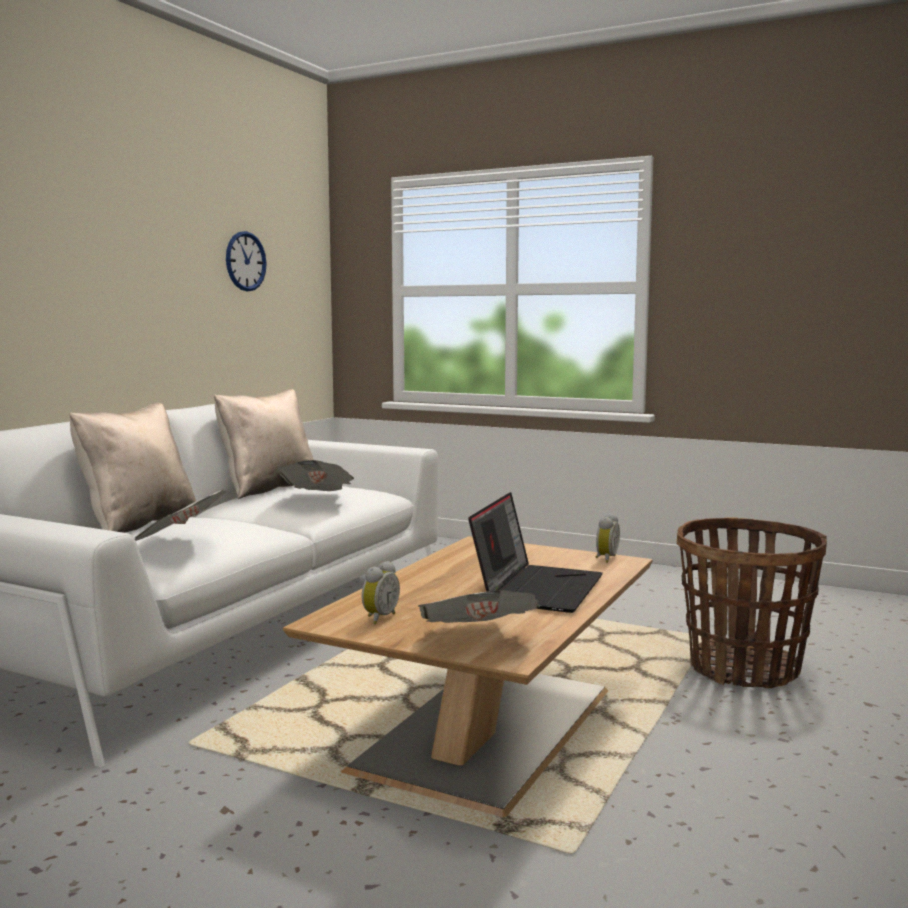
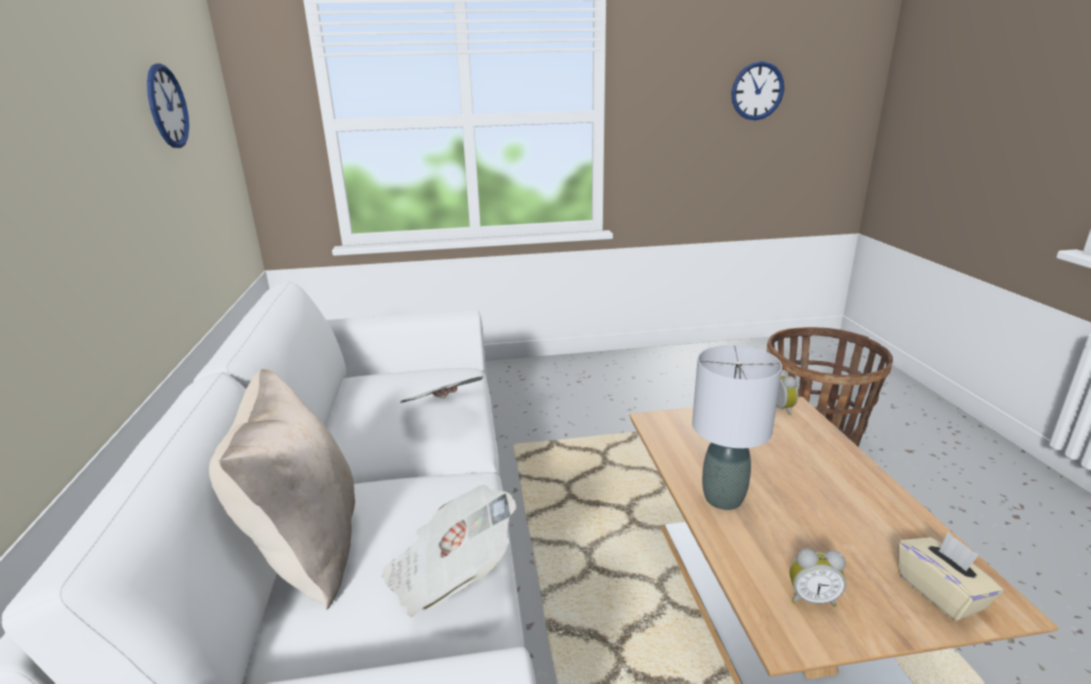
camera: 35 degrees left, 15 degrees up
beige pillow [214,389,314,499] -> none
alarm clock [362,561,400,624] -> alarm clock turned 105 degrees clockwise [790,548,846,607]
newspaper [418,590,540,623] -> beige tissue box [898,532,1004,621]
laptop [468,492,603,613] -> none
none -> grey table lamp [692,345,782,510]
none -> wall clock [732,61,784,120]

